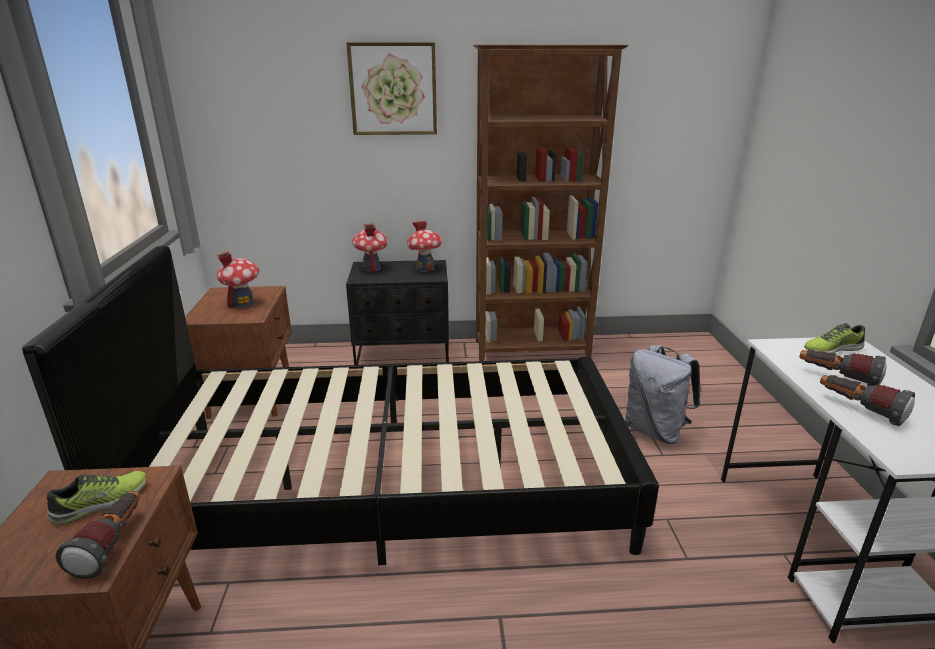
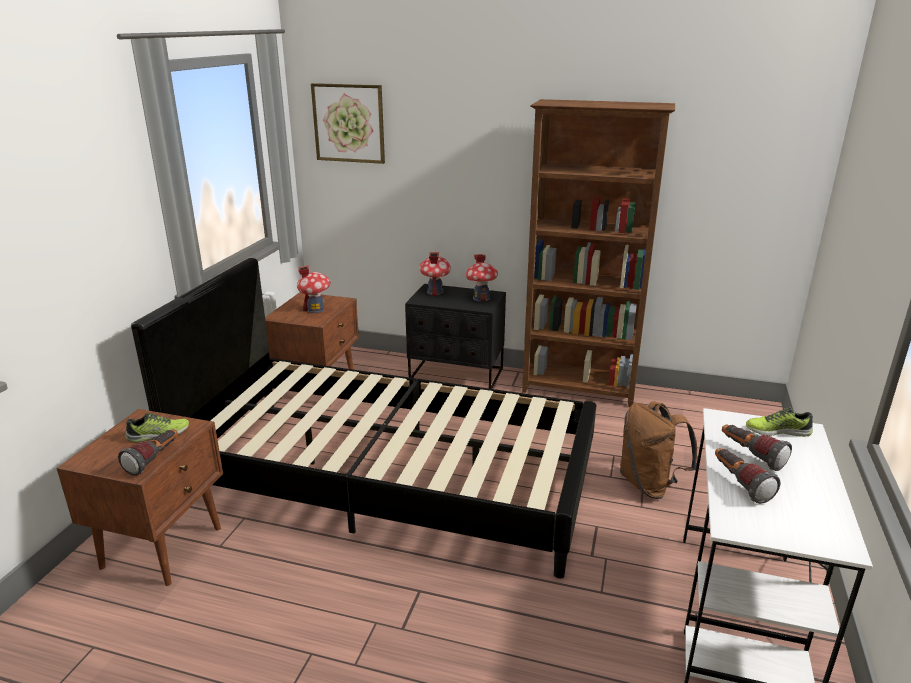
camera: 20 degrees right, 0 degrees up
picture [346,42,437,135] -> picture moved to [311,83,385,164]
grey backpack [625,345,700,444] -> brown backpack [620,401,697,499]

